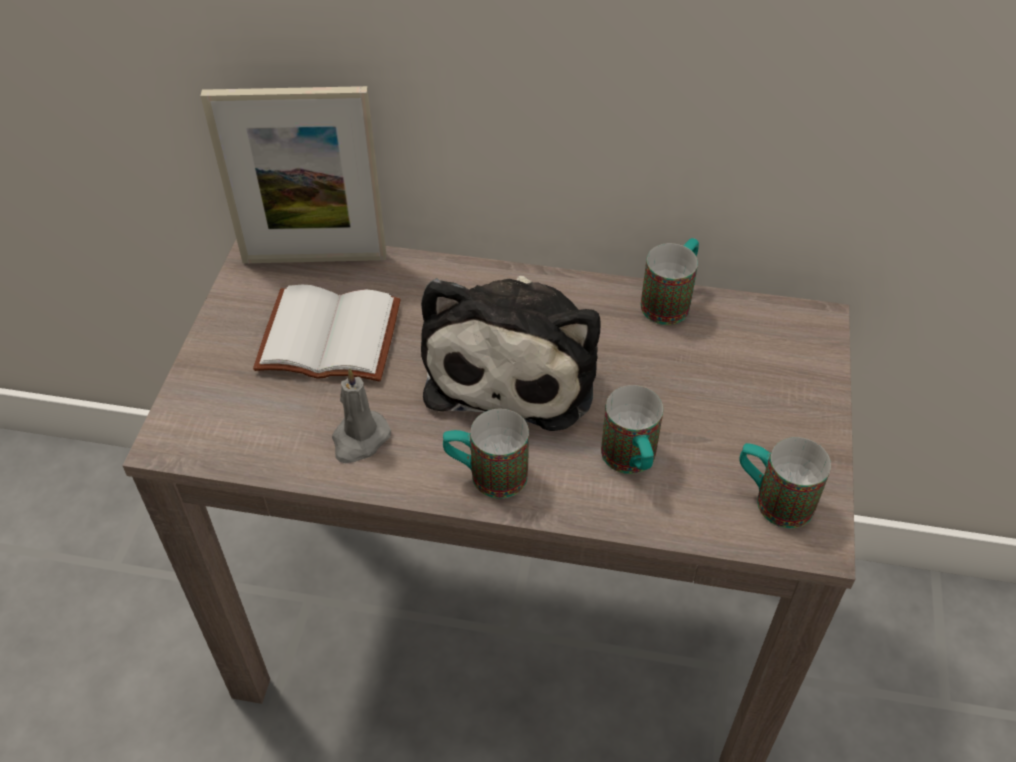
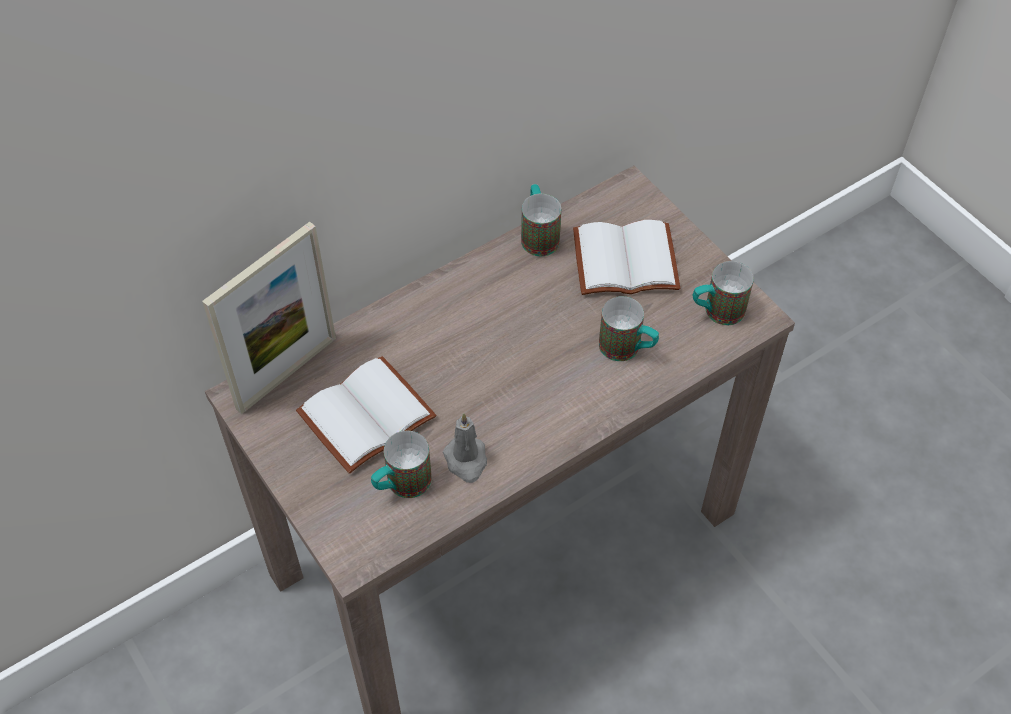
camera: 45 degrees left, 5 degrees up
plush toy [421,276,601,431] -> none
mug [443,409,529,499] -> mug moved to [371,431,432,498]
none -> white book [573,220,680,295]

